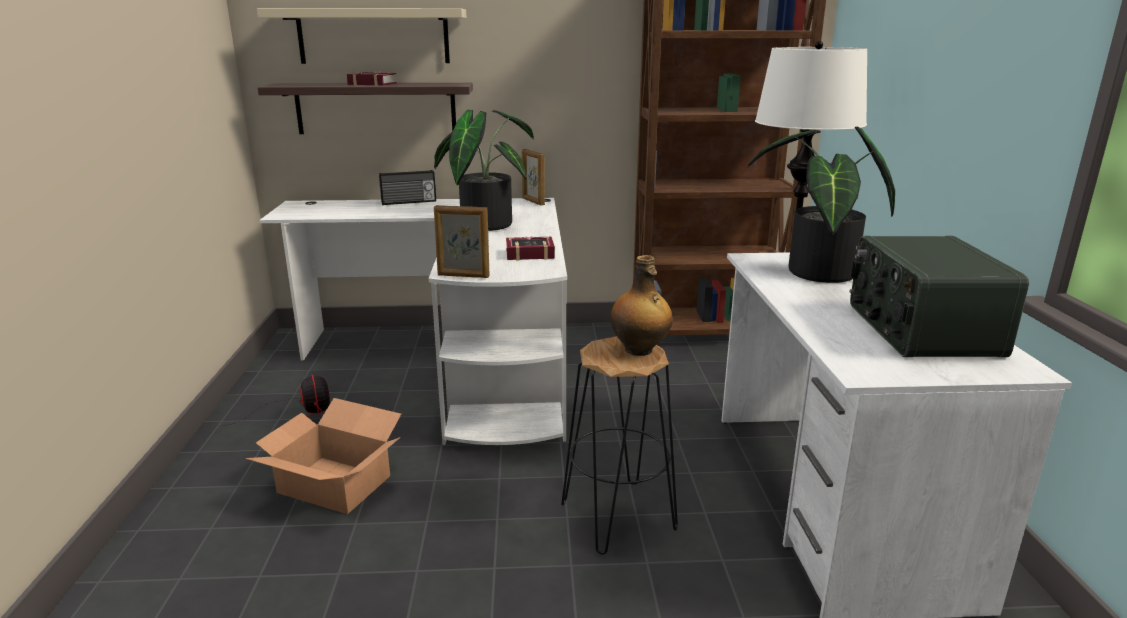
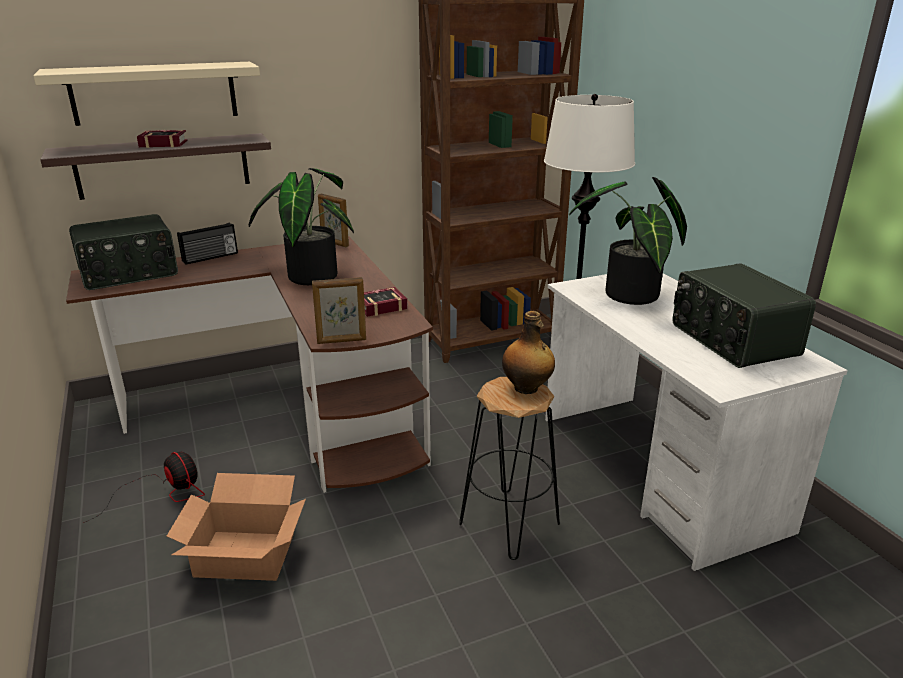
camera: 20 degrees left, 5 degrees up
white desk [259,198,567,445] -> brown desk [66,236,433,493]
none -> radio [69,214,178,290]

